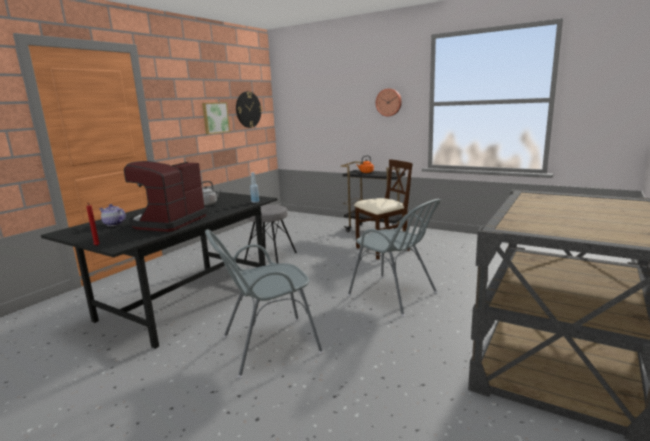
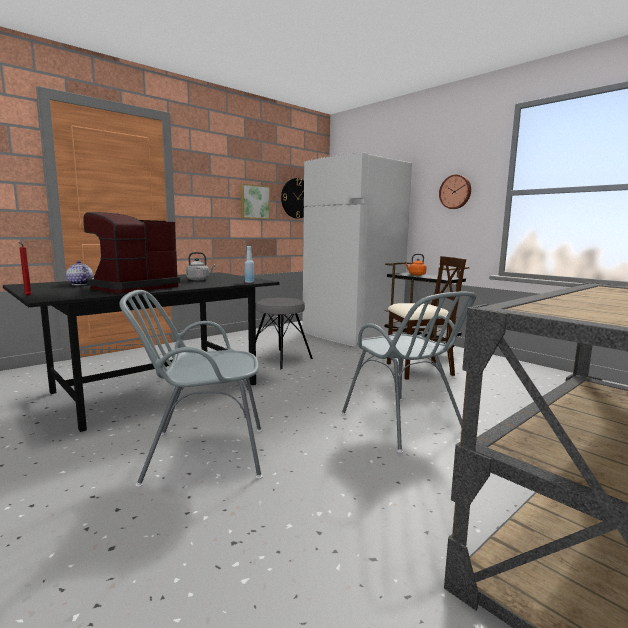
camera: 15 degrees right, 5 degrees down
none -> white fridge [302,152,412,347]

